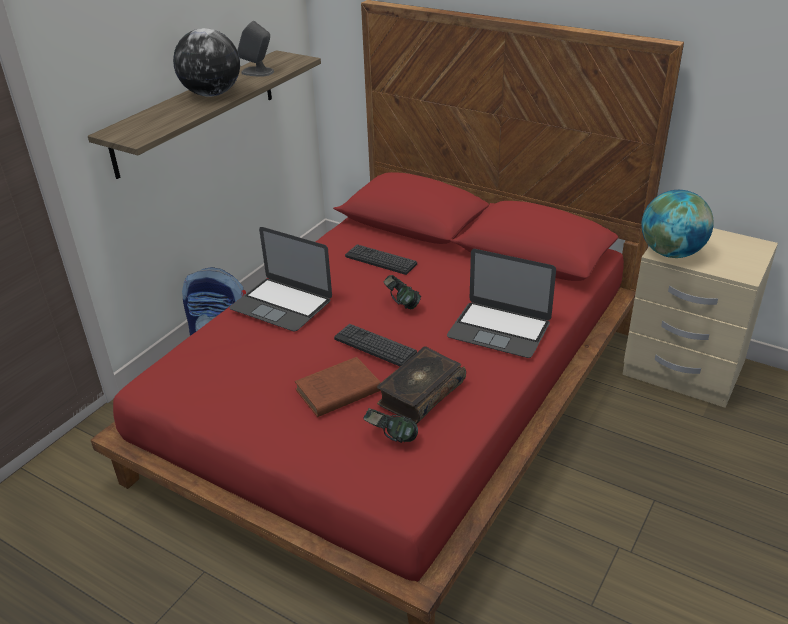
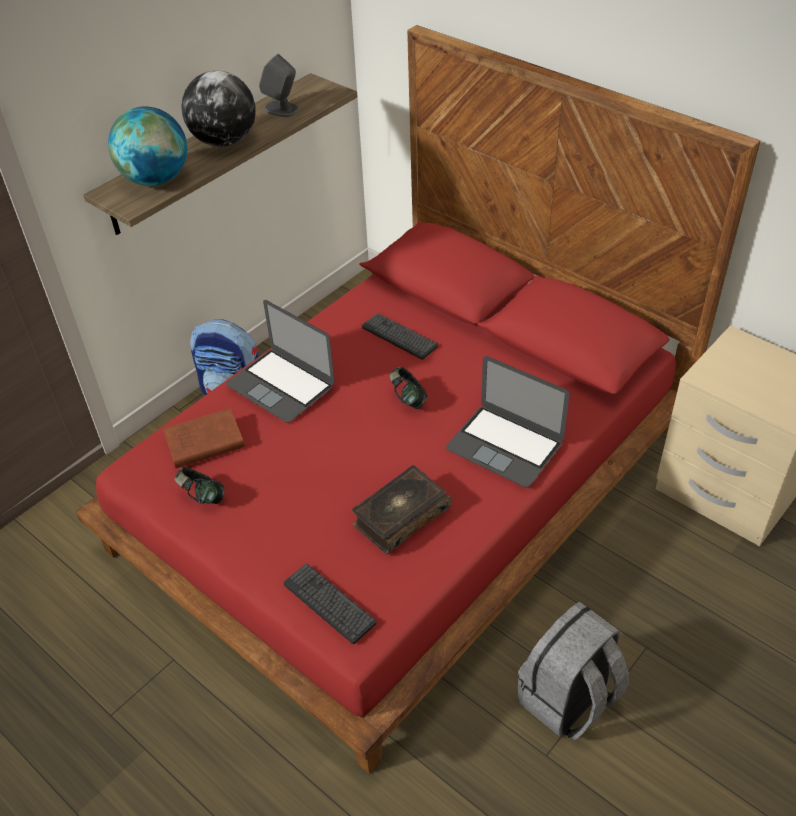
camera: 10 degrees right, 10 degrees up
brown book [295,357,381,417] -> brown book moved to [163,408,245,468]
keyboard [334,324,417,367] -> keyboard moved to [284,564,376,644]
headphones [363,408,418,443] -> headphones moved to [174,467,224,504]
globe [641,190,714,258] -> globe moved to [108,106,187,186]
none -> grey backpack [518,602,629,740]

